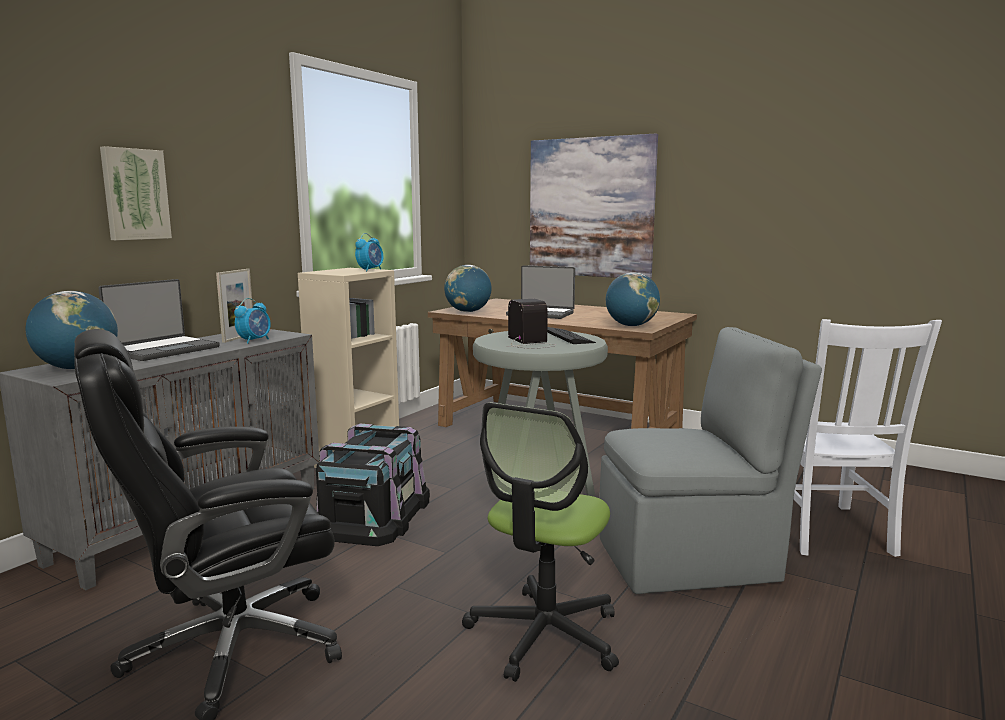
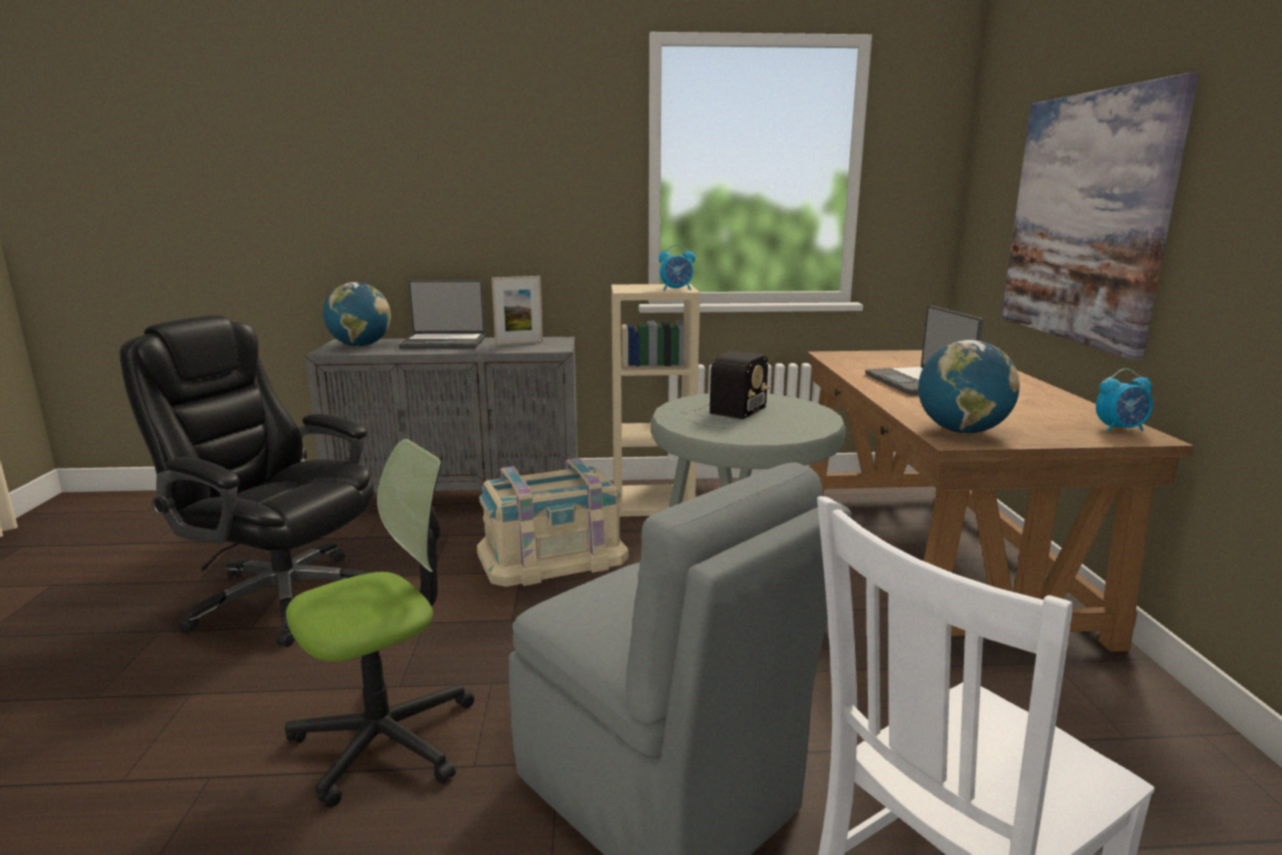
camera: 55 degrees right, 5 degrees up
picture [100,146,172,240] -> none
alarm clock [234,298,271,344] -> alarm clock moved to [1096,369,1153,432]
black storage box [316,423,430,546] -> beige storage box [477,458,629,587]
globe [444,265,492,312] -> none
office chair [462,403,619,682] -> office chair turned 150 degrees clockwise [285,439,474,808]
keyboard [547,327,596,344] -> none

